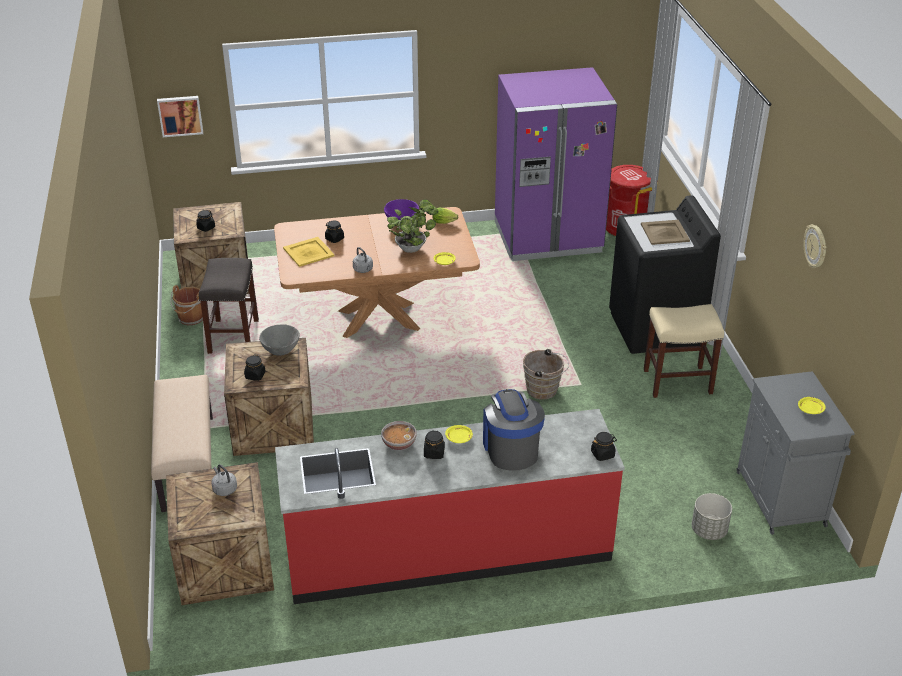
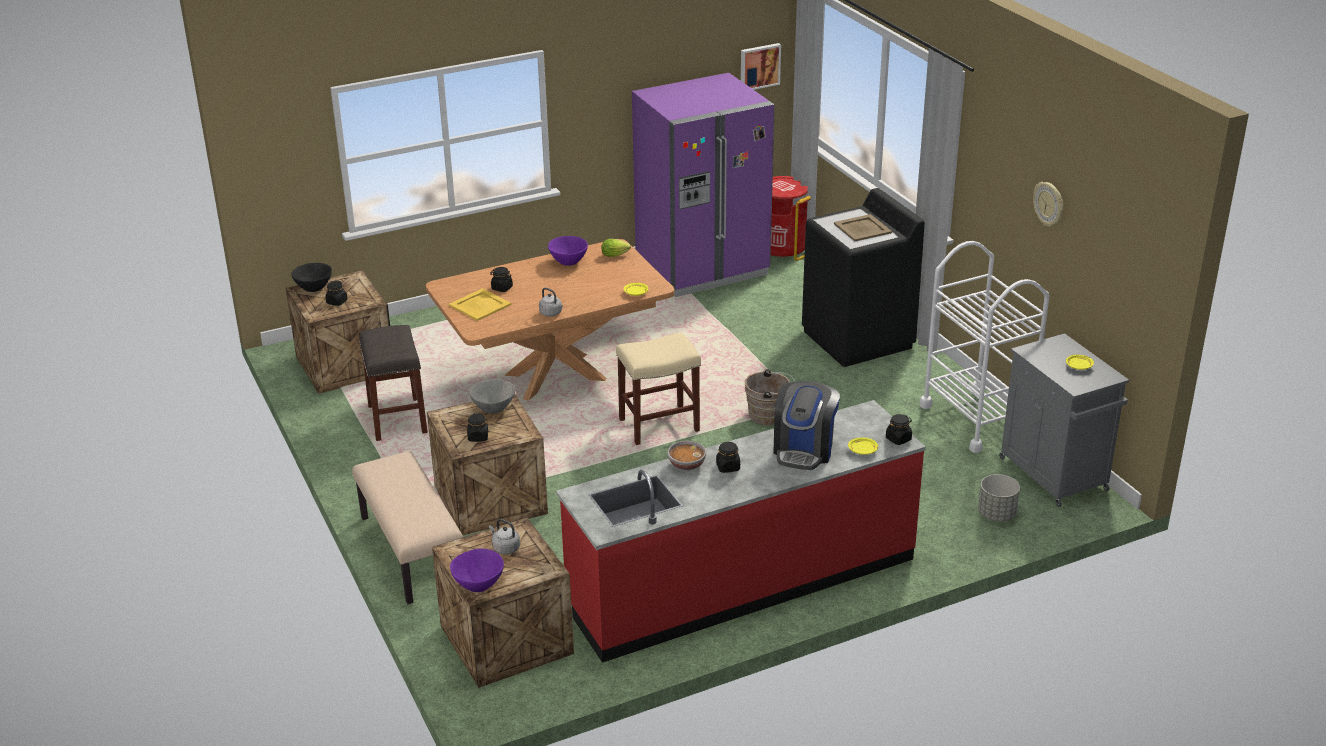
camera: 15 degrees left, 5 degrees down
picture [157,96,203,137] -> picture moved to [741,43,781,90]
brown bucket [171,285,203,325] -> none
potted plant [387,199,439,253] -> none
yellow plate [445,425,473,443] -> yellow plate moved to [848,438,878,455]
coffee machine [483,389,545,471] -> coffee machine turned 135 degrees counterclockwise [773,381,840,470]
beige stool [644,304,724,398] -> beige stool moved to [616,332,701,445]
none -> black bowl [292,263,332,292]
none -> purple bowl [450,548,504,592]
none -> white cart [919,241,1050,453]

